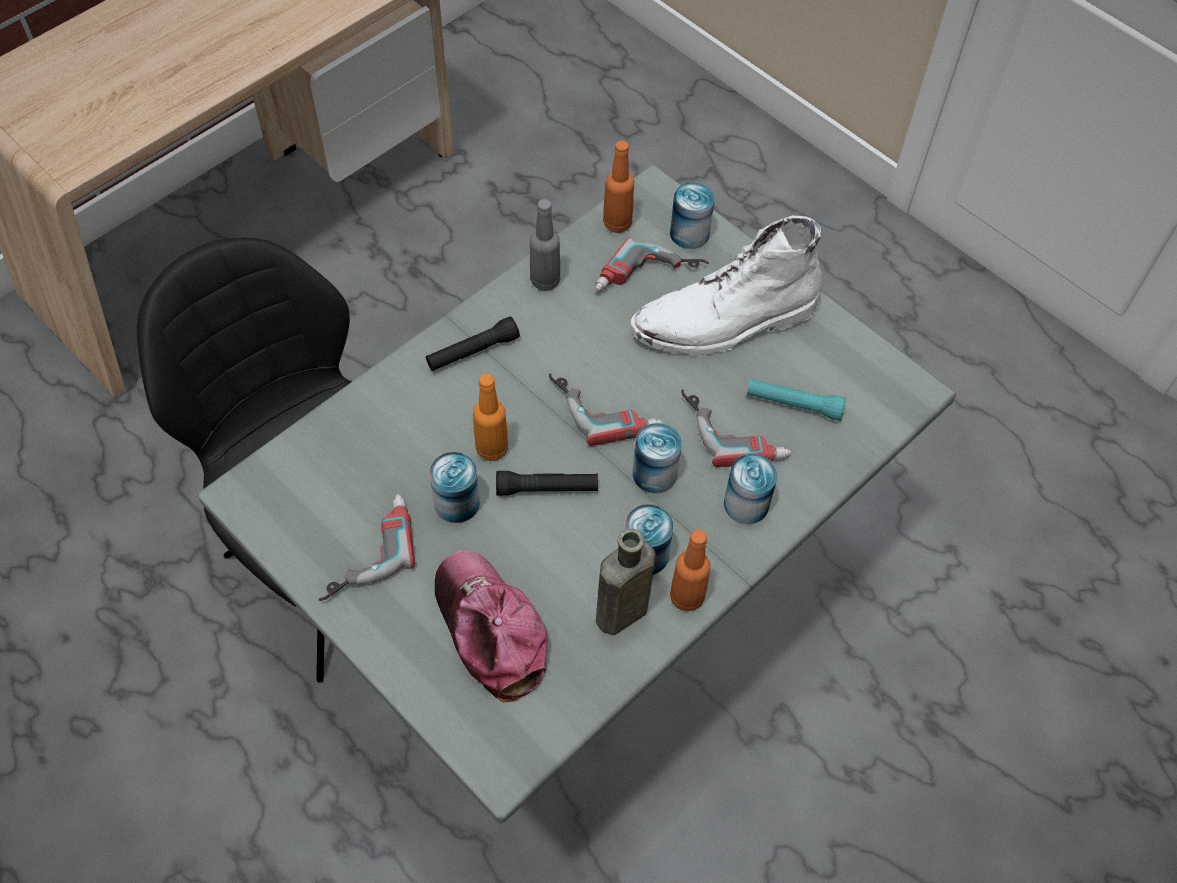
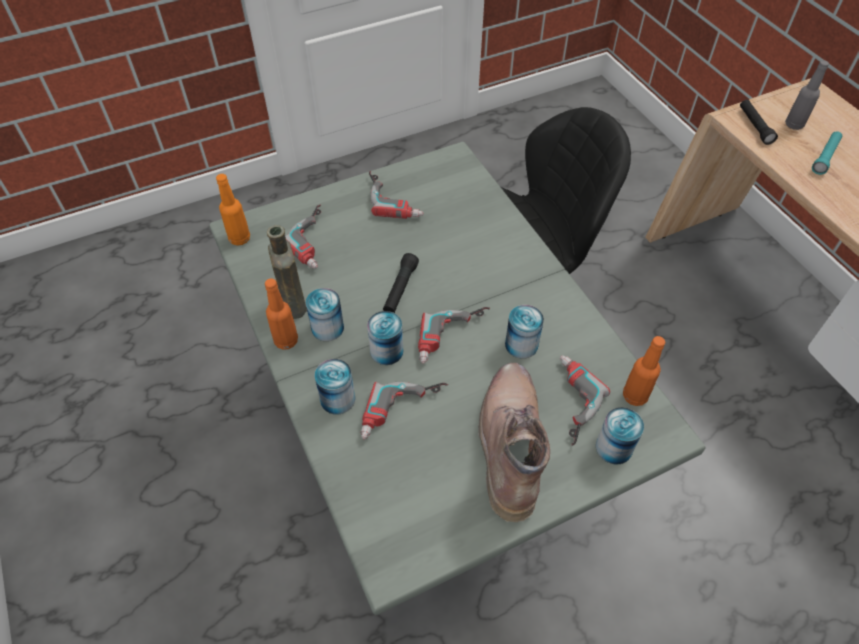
camera: 110 degrees right, 5 degrees down
black flashlight [426,316,520,371] -> black flashlight moved to [740,99,778,145]
can [429,452,480,523] -> can moved to [505,305,544,359]
cap [435,550,548,703] -> power drill [285,204,321,269]
orange bottle [473,374,508,461] -> orange bottle moved to [216,174,250,246]
grey bottle [530,199,560,291] -> grey bottle moved to [785,60,829,130]
white boot [630,216,822,355] -> brown boot [478,363,550,522]
turquoise flashlight [747,379,847,421] -> turquoise flashlight moved to [812,131,842,175]

